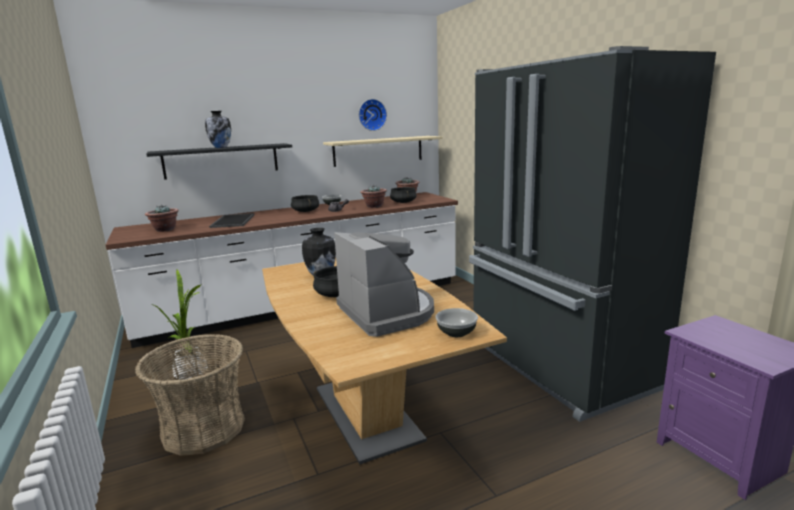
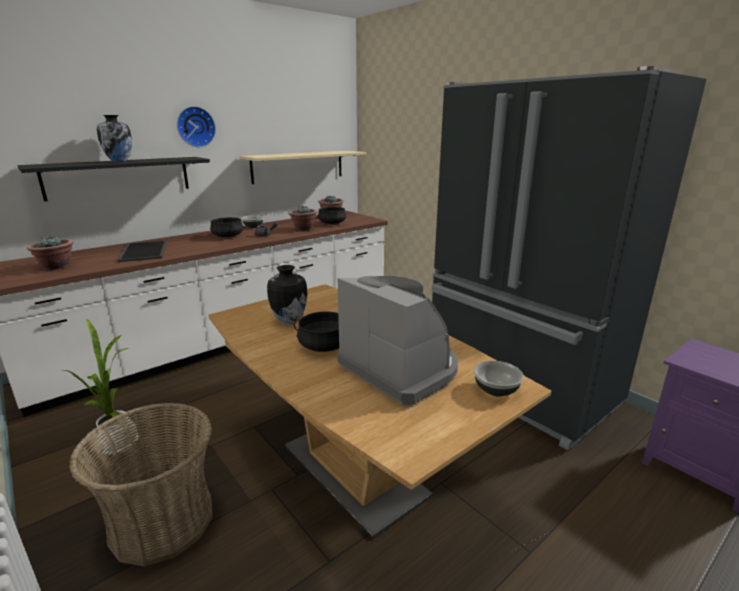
camera: 15 degrees left, 5 degrees up
wall clock [359,99,387,131] -> wall clock moved to [177,106,216,147]

